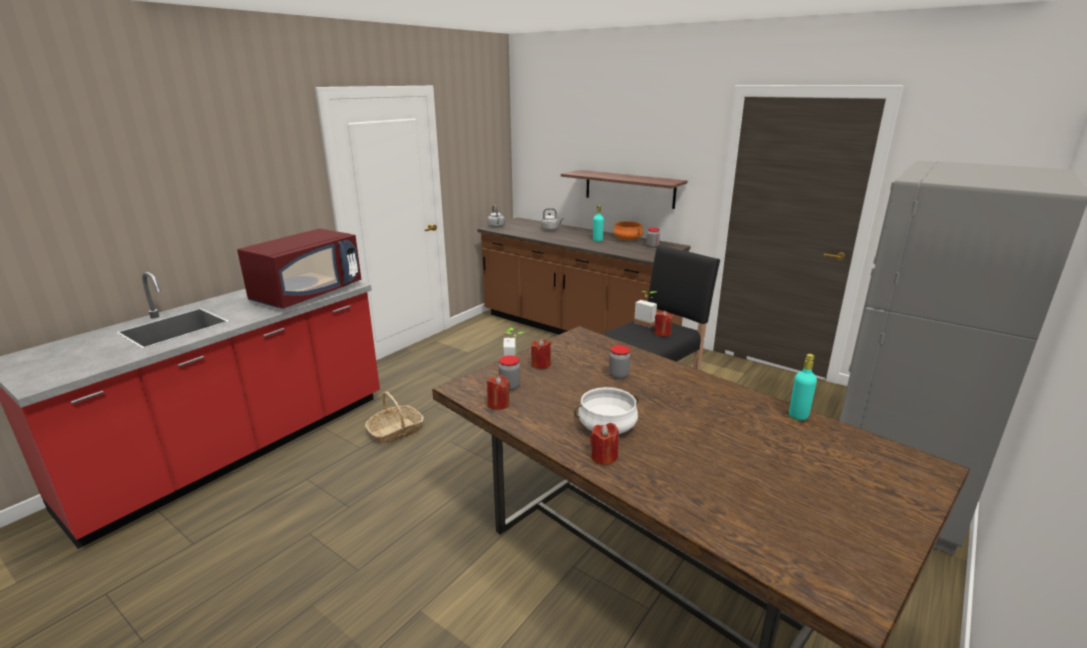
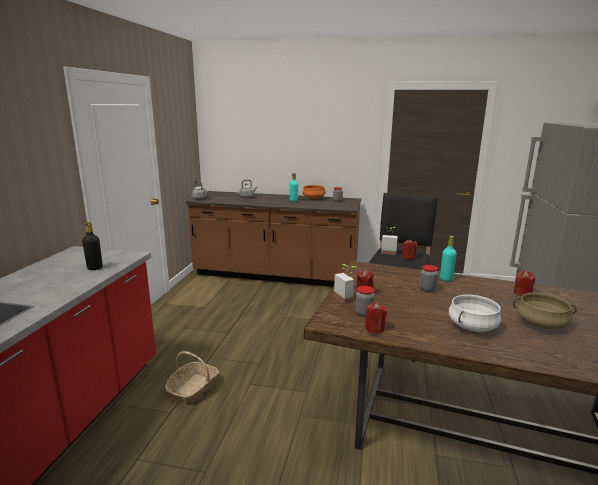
camera: 25 degrees left, 5 degrees down
red microwave [237,229,361,309] -> black bottle [82,221,103,270]
shelf [561,170,687,209] -> none
red candle [590,423,619,465] -> red candle moved to [514,271,535,296]
turquoise bottle [789,354,817,421] -> turquoise bottle moved to [440,236,457,281]
none -> beige cooking pot [513,293,577,329]

